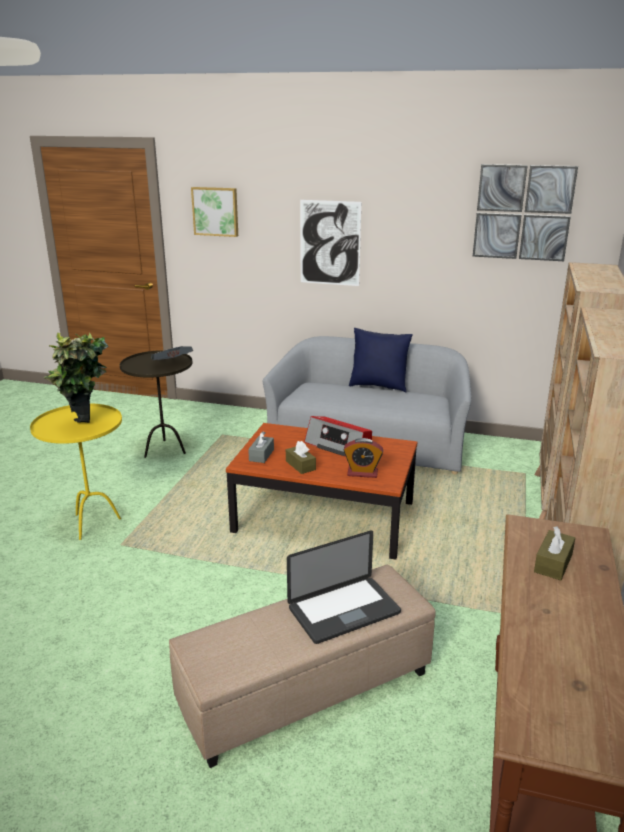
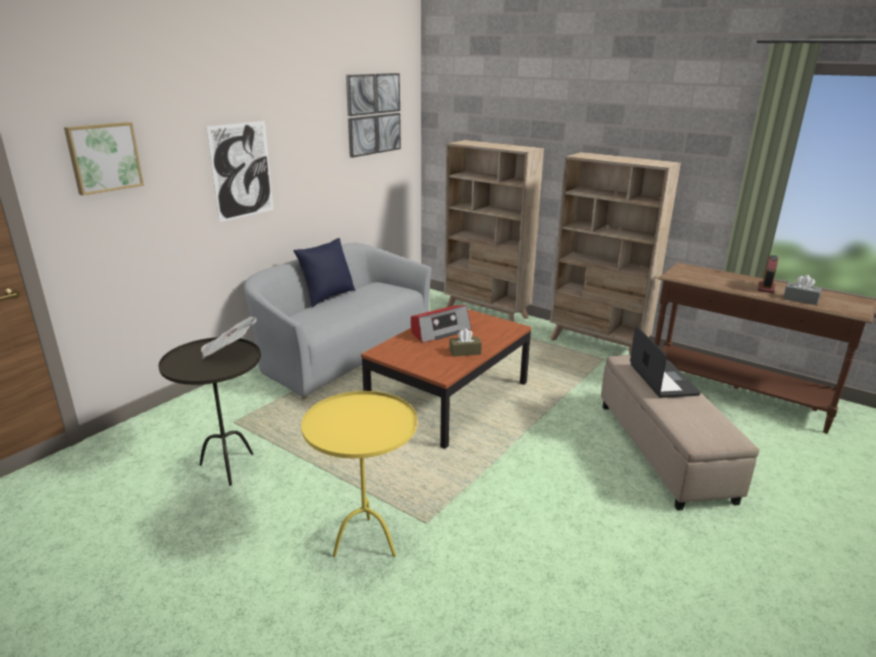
camera: 70 degrees left, 0 degrees up
potted plant [44,333,109,423] -> none
grey tissue box [248,431,274,463] -> grey tissue box moved to [783,275,822,305]
alarm clock [343,438,383,478] -> alarm clock moved to [758,255,778,293]
brown tissue box [534,526,575,581] -> none

